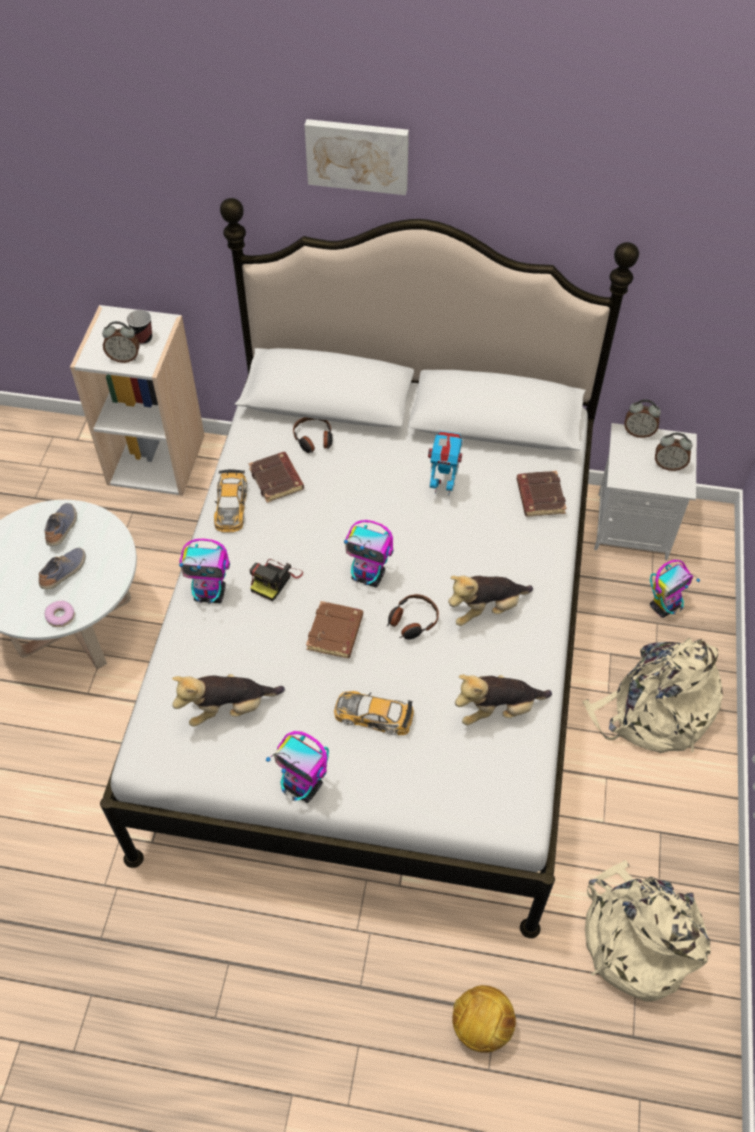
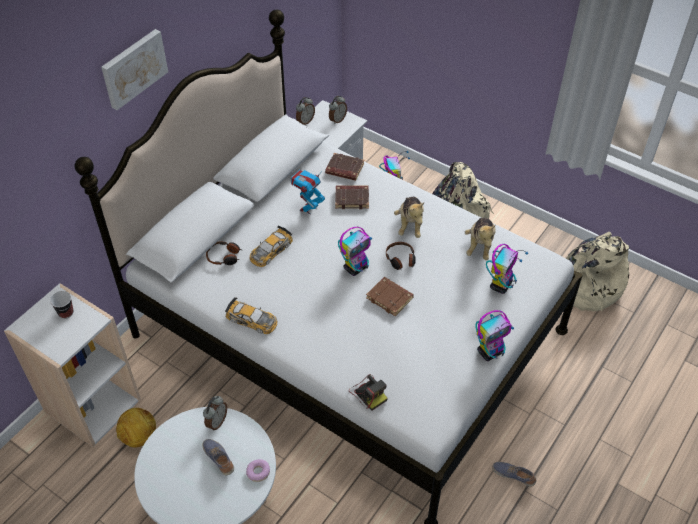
camera: 65 degrees left, 5 degrees down
shoe [45,503,77,546] -> shoe moved to [492,462,536,487]
alarm clock [102,321,139,363] -> alarm clock moved to [203,396,227,430]
plush toy [172,674,285,727] -> none
toy robot [179,539,230,604] -> toy robot moved to [486,244,528,294]
brown book [248,452,304,503] -> brown book moved to [335,186,369,209]
camera [250,559,303,601] -> camera moved to [349,374,388,411]
toy car [334,691,414,735] -> toy car moved to [250,225,293,267]
football [453,985,516,1053] -> football moved to [116,408,156,447]

